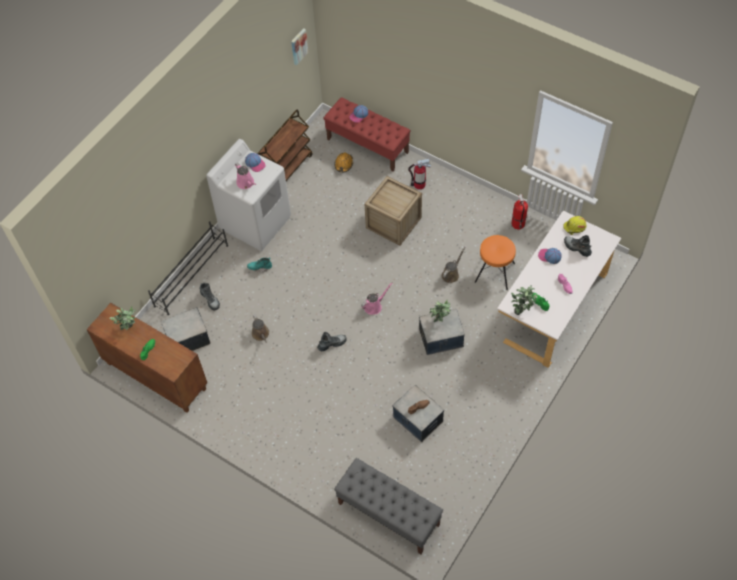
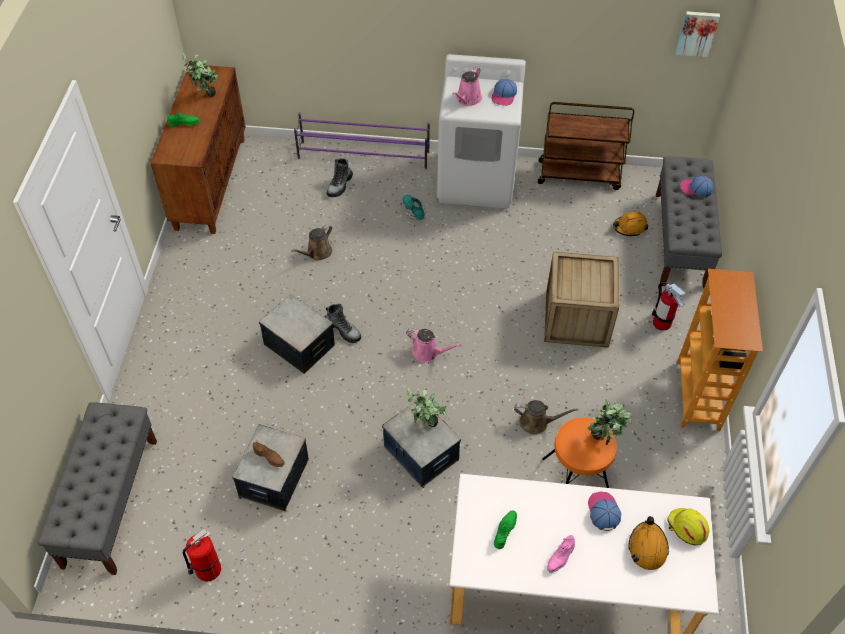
camera: 60 degrees right, 5 degrees down
black shoe rack [148,221,228,315] -> purple shoe rack [294,113,430,169]
storage box [161,307,210,351] -> storage box moved to [259,294,335,374]
red bench [323,97,411,172] -> grey bench [656,156,722,288]
fire extinguisher [511,194,528,230] -> fire extinguisher moved to [183,529,221,582]
potted plant [511,285,538,315] -> potted plant moved to [587,399,633,445]
boot [564,235,592,257] -> orange hard hat [628,516,669,570]
none -> bookcase [677,269,763,431]

